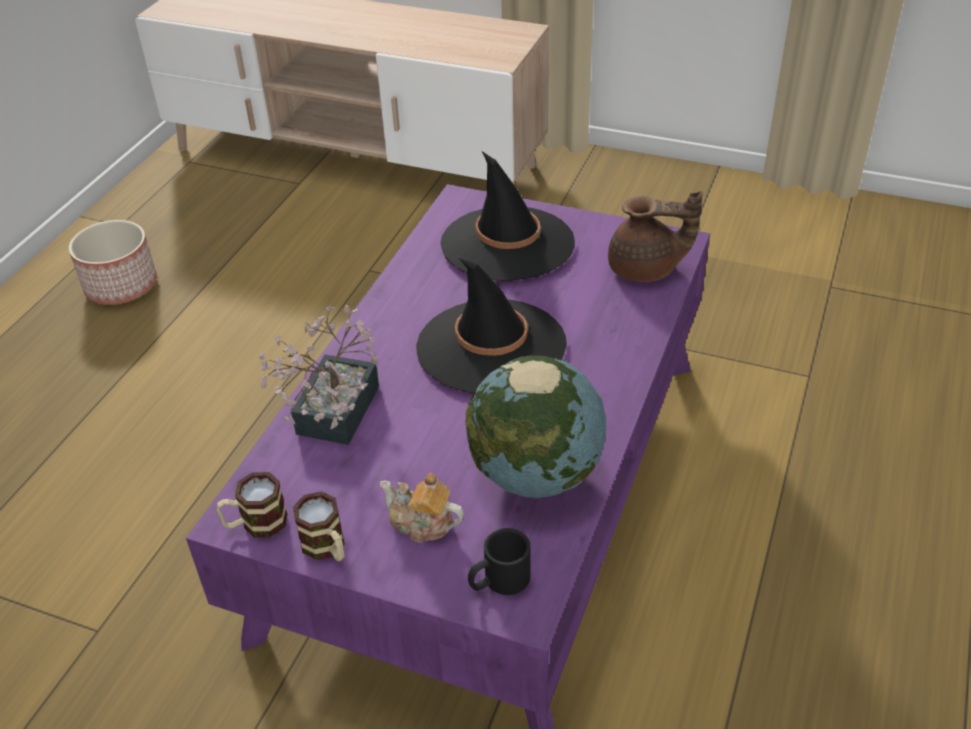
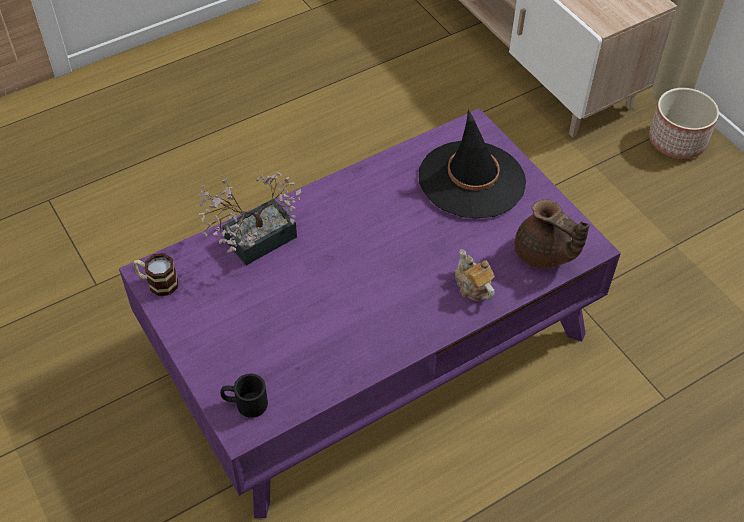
camera: 35 degrees right, 10 degrees up
planter [69,220,157,305] -> planter moved to [649,88,719,159]
mug [293,491,345,561] -> none
teapot [380,473,464,543] -> teapot moved to [455,249,495,301]
black hat [416,258,567,393] -> none
globe [465,355,606,498] -> none

